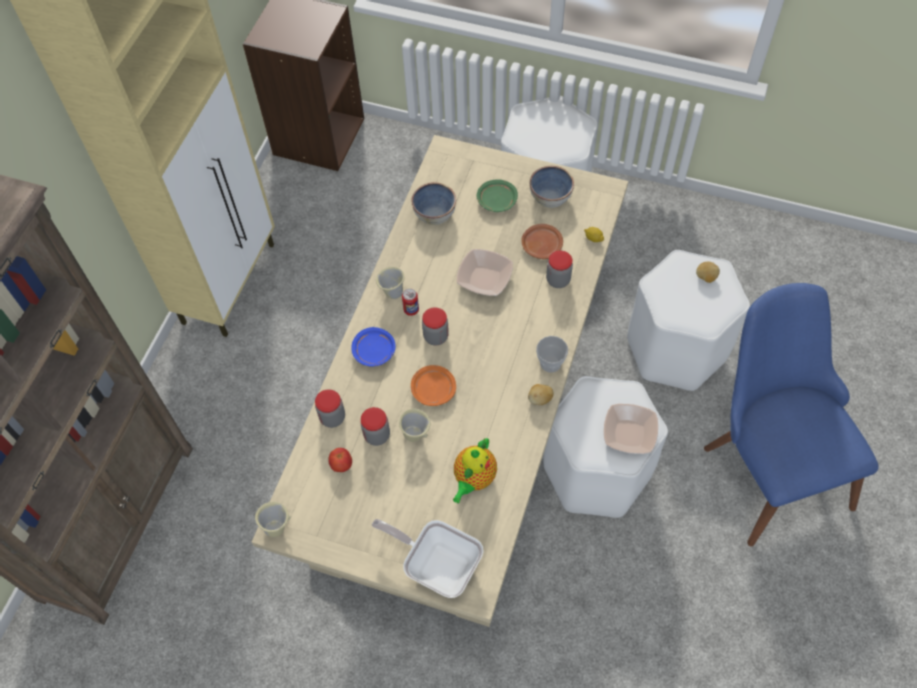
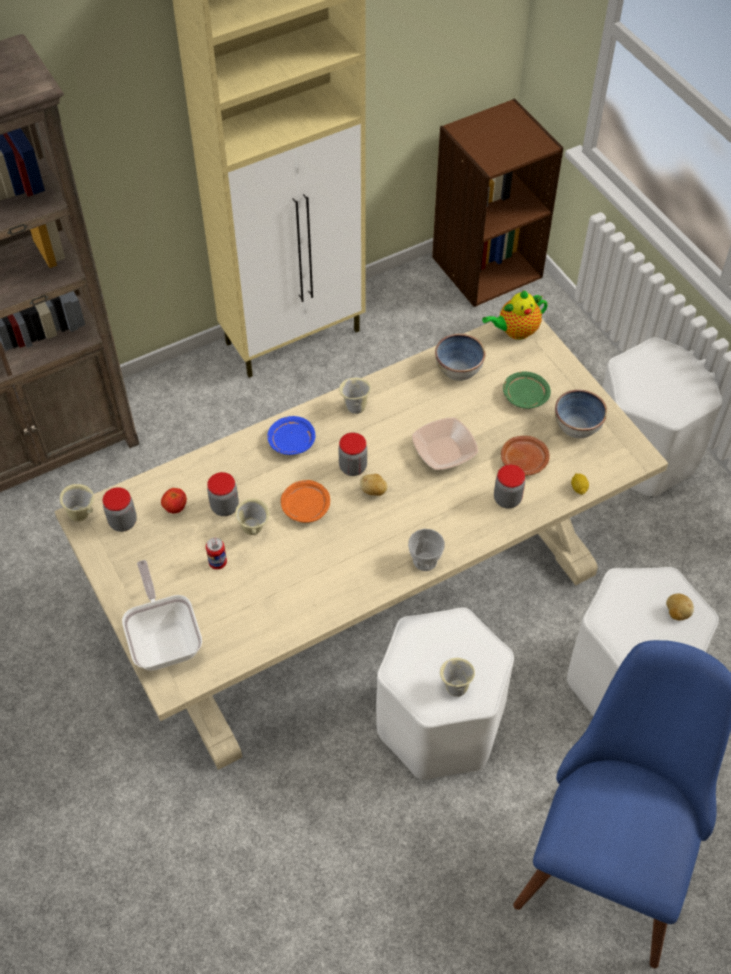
camera: 40 degrees right, 5 degrees down
jar [315,389,345,428] -> jar moved to [103,487,137,532]
can [402,289,419,316] -> can moved to [206,538,227,570]
teapot [453,438,497,503] -> teapot moved to [482,290,548,340]
potato [528,384,553,405] -> potato moved to [360,474,387,496]
bowl [604,404,658,454] -> beige mug [440,658,475,697]

